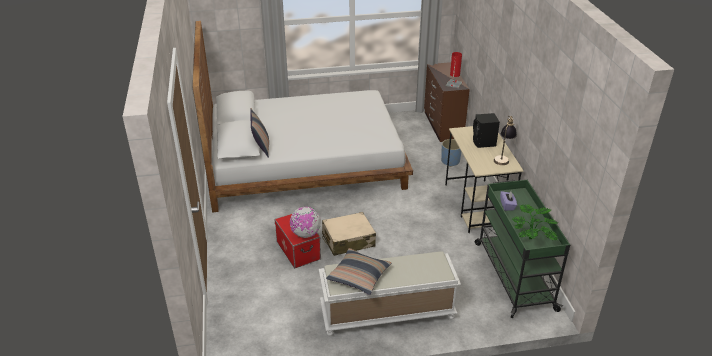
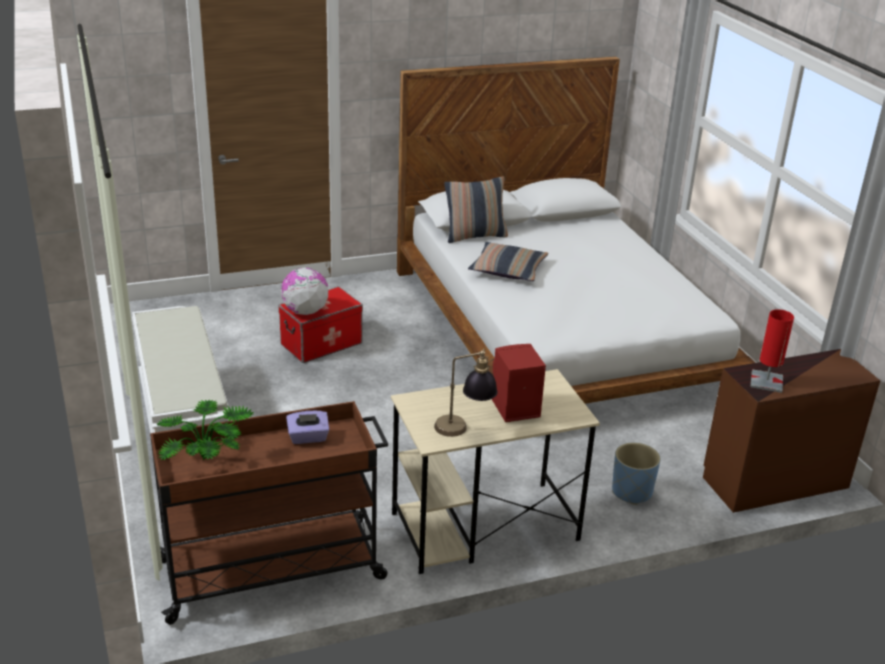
camera: 80 degrees right, 5 degrees down
beige suitcase [322,212,376,256] -> none
pillow [326,248,391,295] -> pillow moved to [468,242,548,281]
black speaker [473,113,500,148] -> red speaker [492,344,546,422]
green cart [475,180,570,318] -> brown cart [150,401,388,625]

